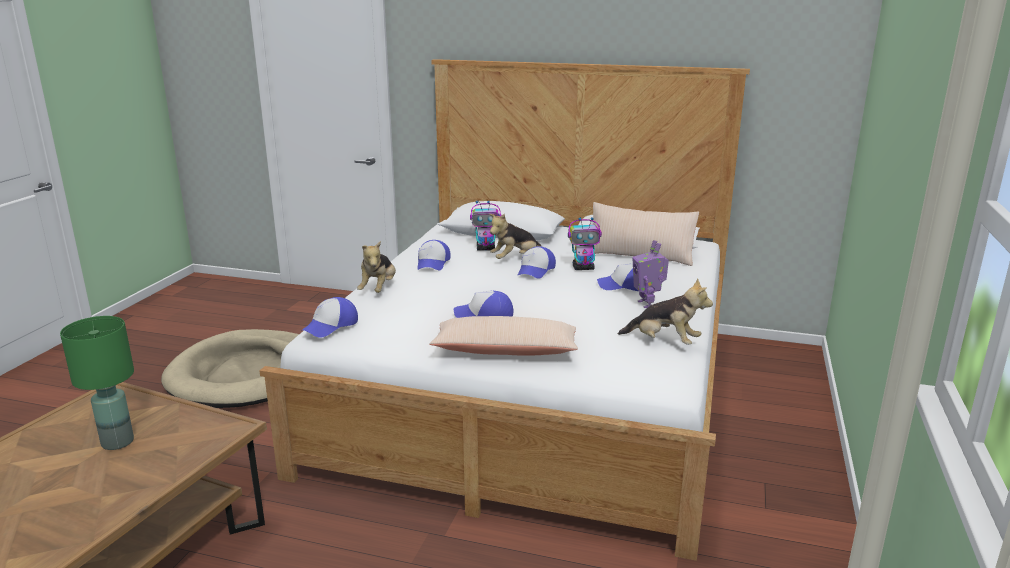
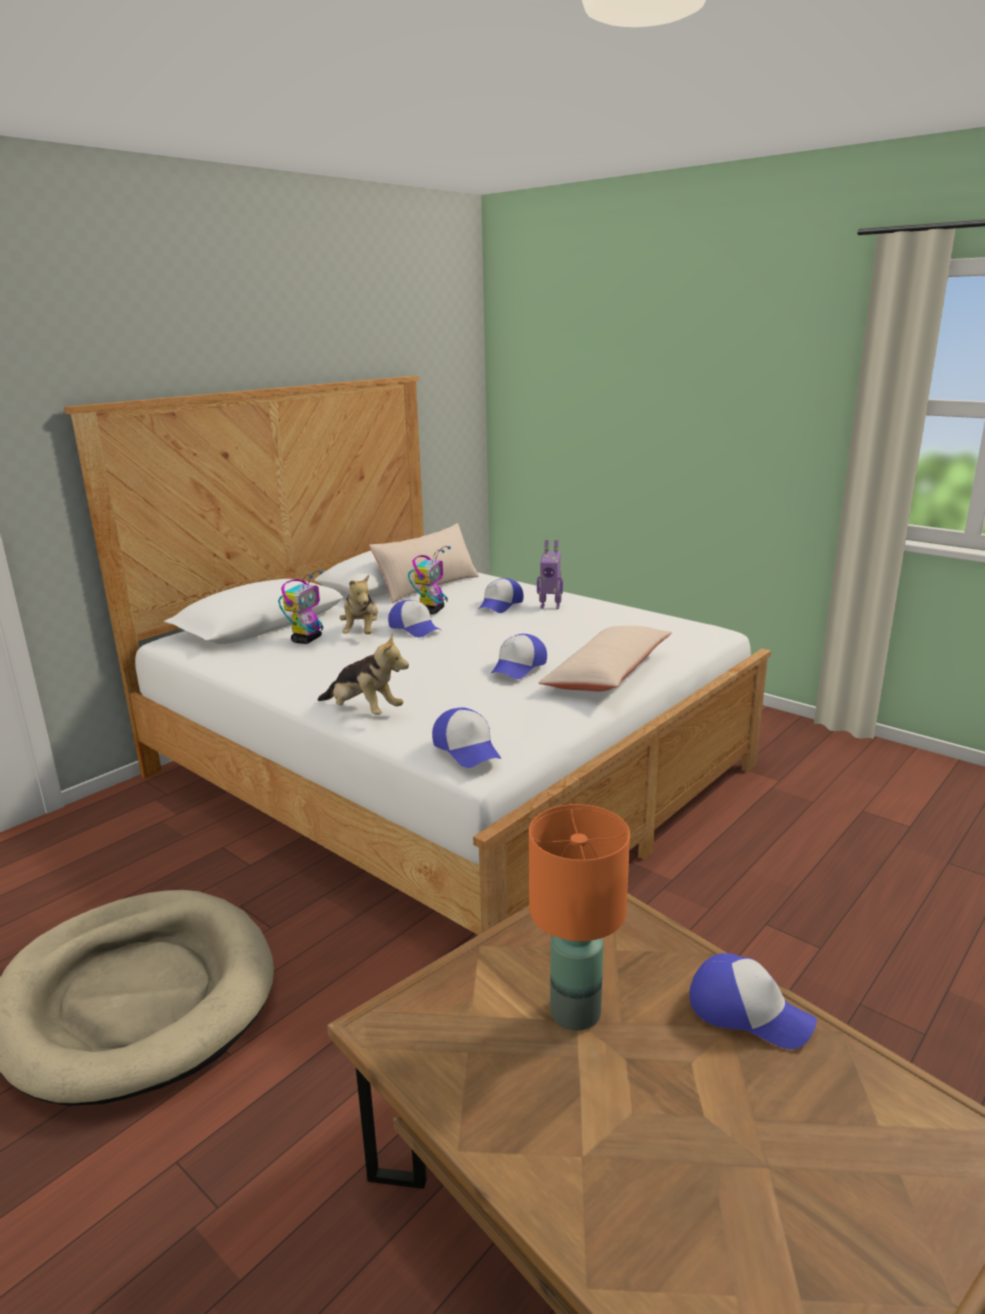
camera: 65 degrees left, 0 degrees up
green table lamp [60,316,134,450] -> orange table lamp [529,804,630,1030]
cap [417,240,451,270] -> cap moved to [690,953,817,1049]
plush toy [618,278,713,345] -> none

